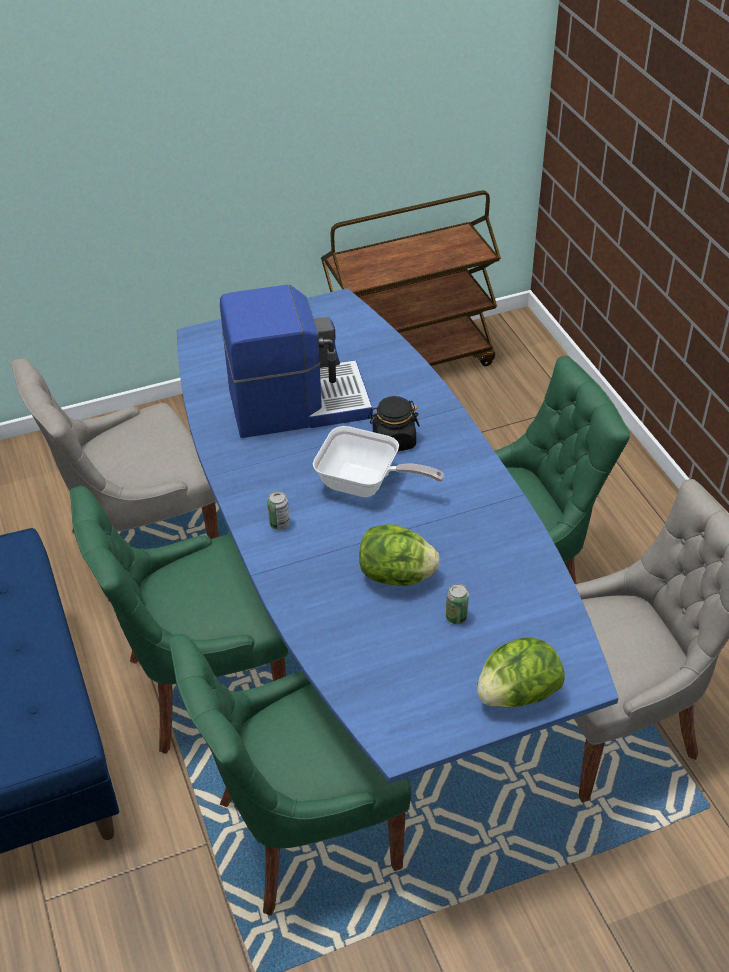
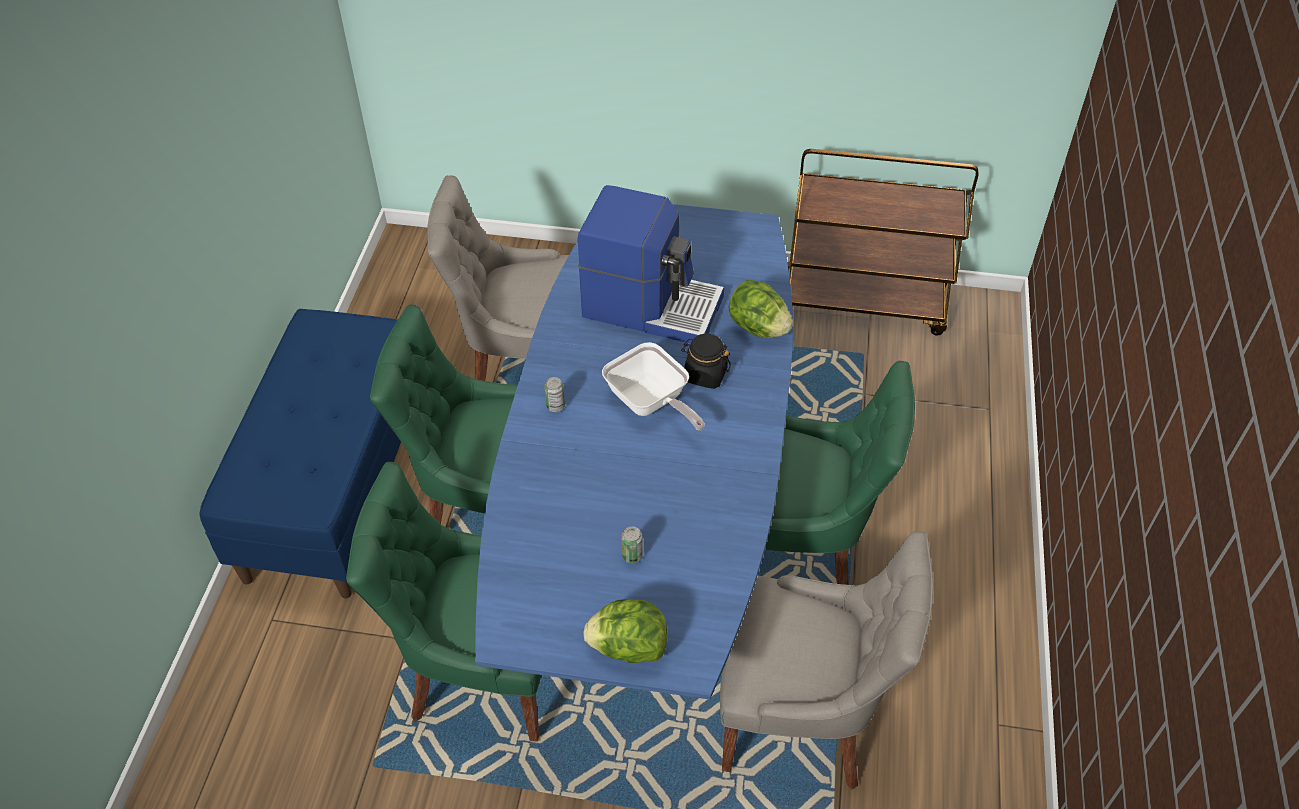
camera: 30 degrees right, 5 degrees up
lettuce [359,524,440,586] -> lettuce moved to [729,280,793,338]

